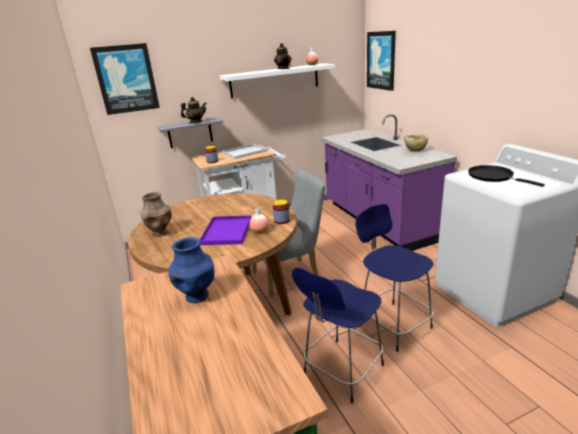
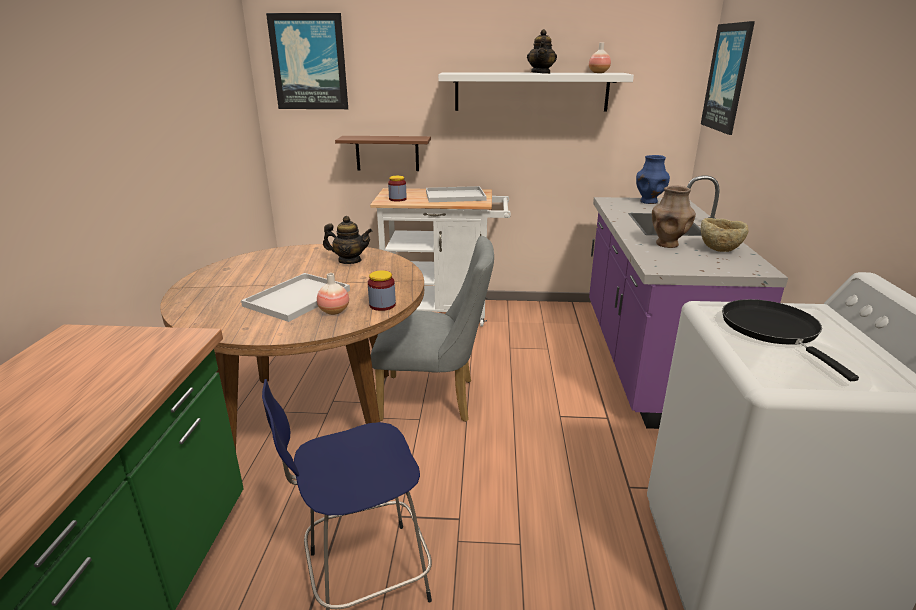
camera: 25 degrees right, 0 degrees up
brown vase [140,192,172,237] -> brown vase moved to [652,185,696,248]
grey shelf [157,117,223,148] -> brown shelf [335,136,431,171]
blue vase [168,237,215,303] -> blue vase moved to [636,155,670,204]
teapot [181,97,207,123] -> teapot moved to [323,216,372,264]
purple tray [200,215,251,245] -> white tray [241,273,350,322]
blue stool [355,204,434,352] -> none

